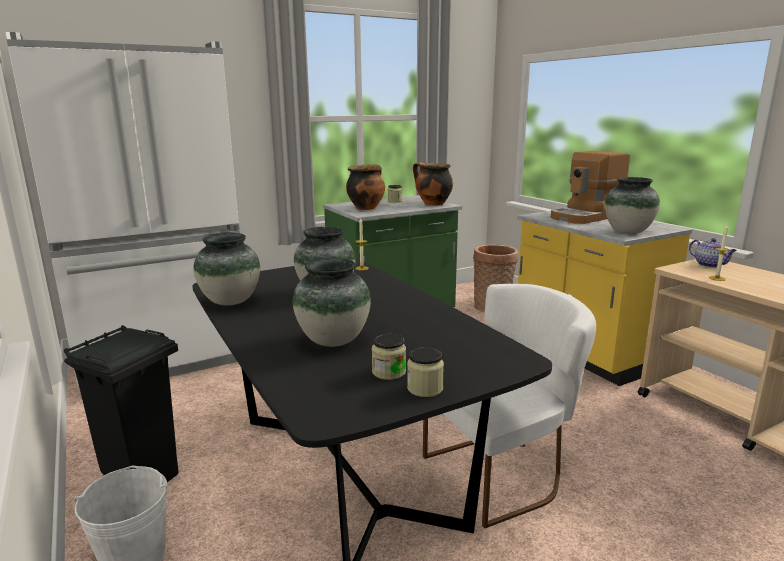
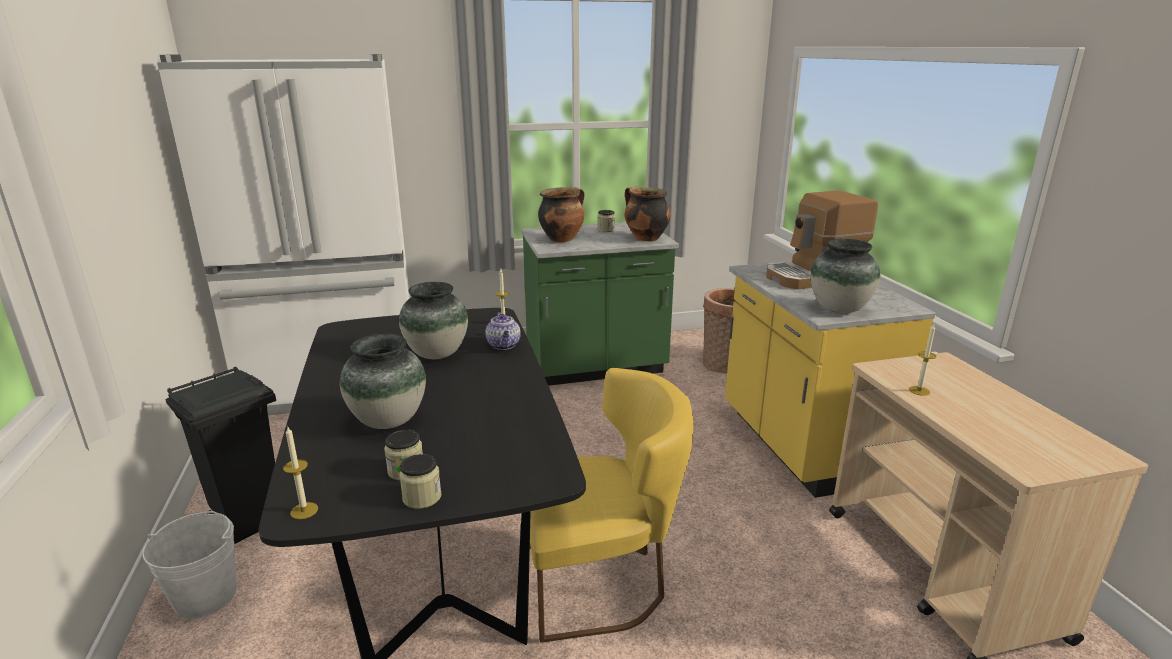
camera: 15 degrees right, 5 degrees up
vase [193,233,260,306] -> none
white chair [423,284,596,528] -> yellow chair [530,368,693,643]
teapot [689,238,737,267] -> teapot moved to [485,312,521,350]
none -> candle [283,427,318,519]

